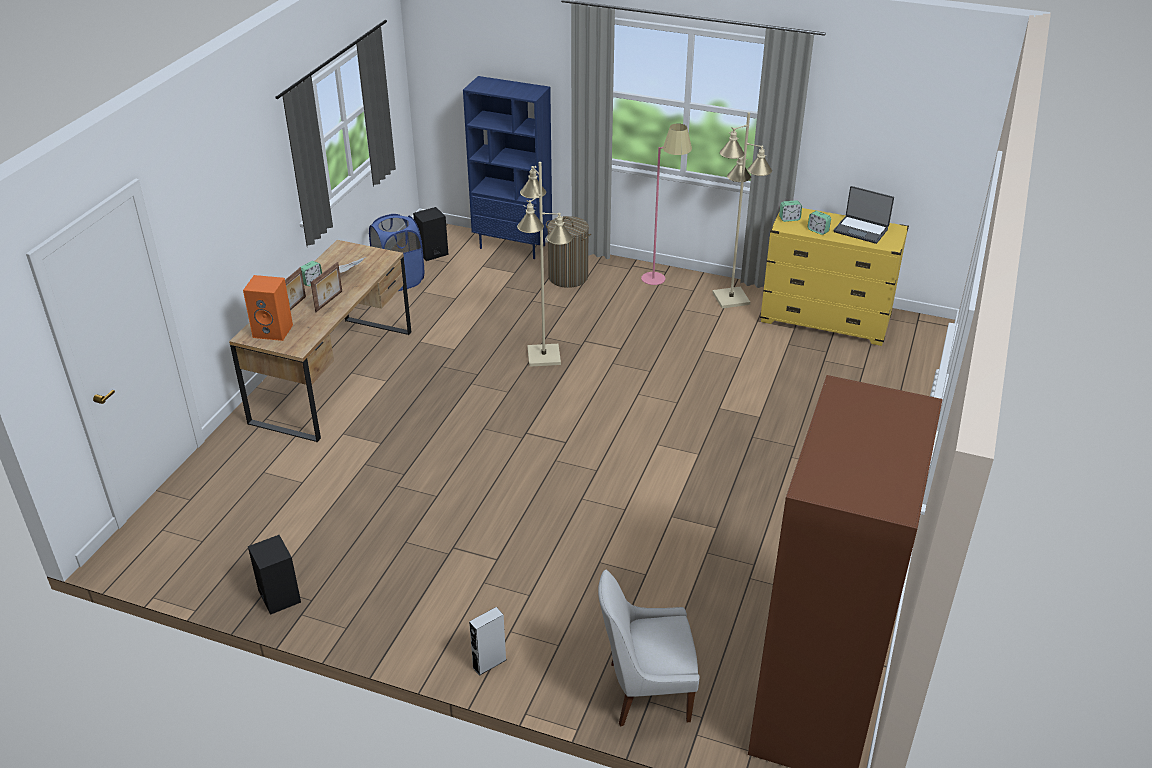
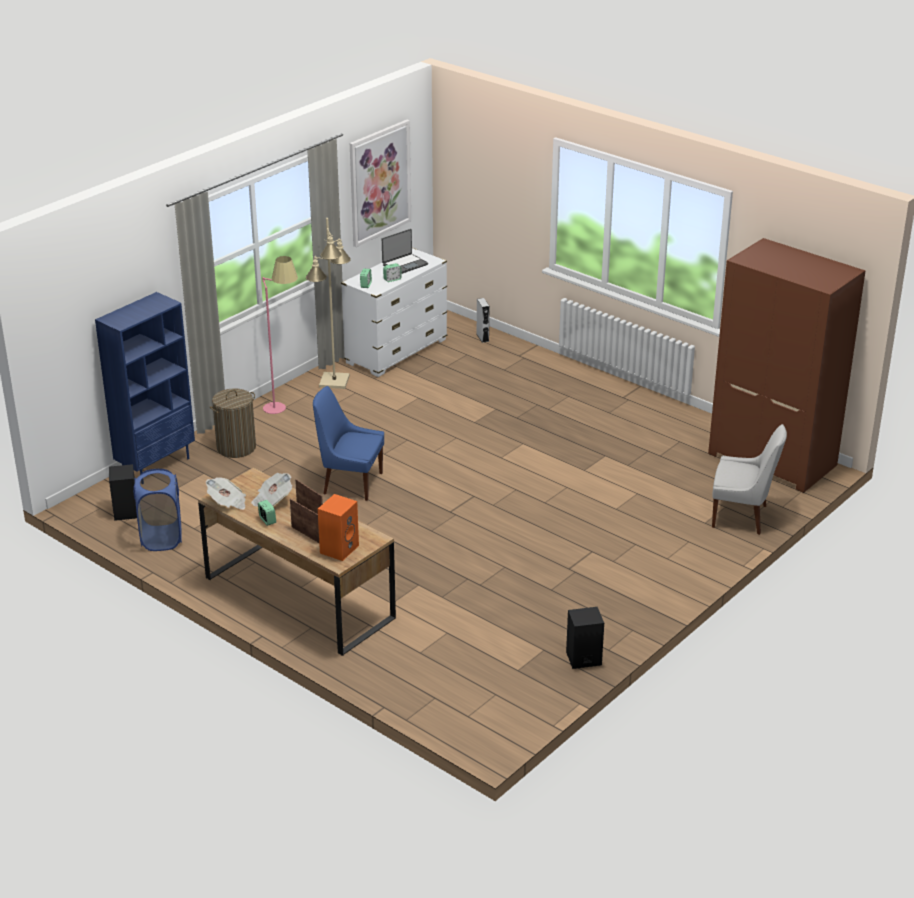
camera: 70 degrees left, 5 degrees down
grey speaker [469,607,506,676] -> grey speaker moved to [477,298,489,343]
beige floor lamp [517,162,573,367] -> blue chair [313,386,384,501]
white chair [598,570,699,727] -> white chair turned 90 degrees counterclockwise [712,424,787,535]
yellow dresser [760,208,909,346] -> white dresser [341,248,447,377]
none -> newspaper [206,477,246,510]
none -> picture [350,120,411,247]

